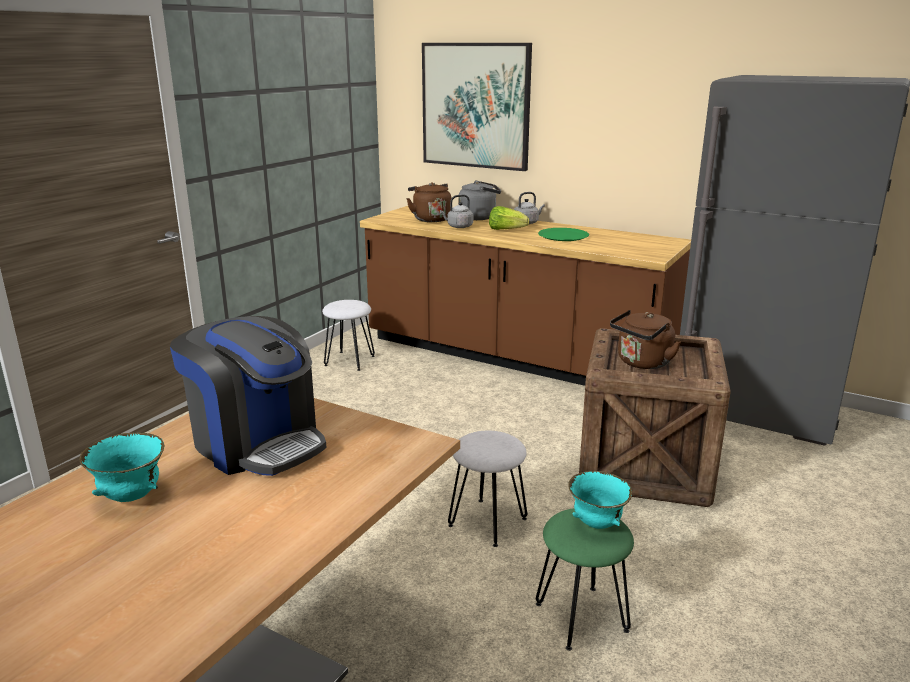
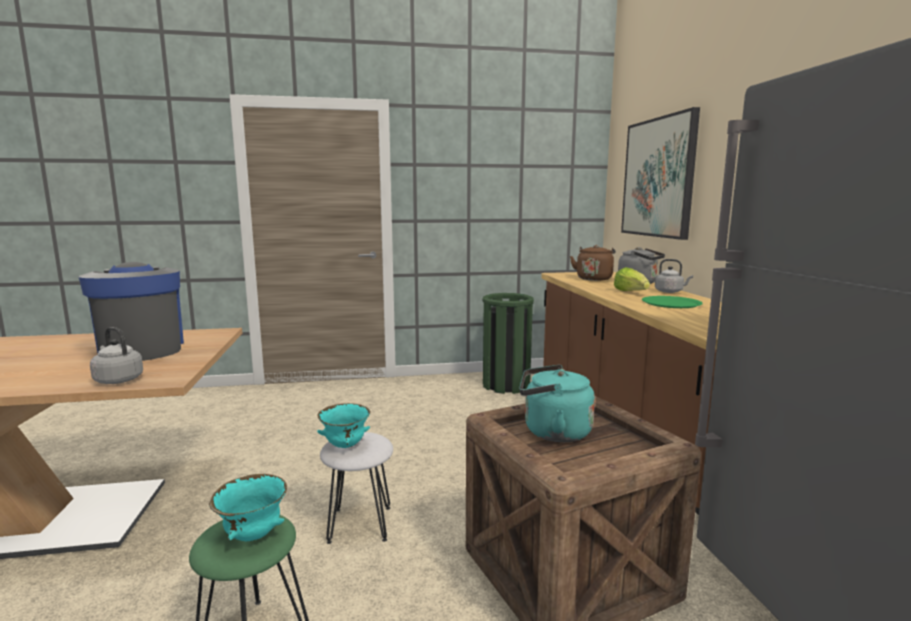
camera: 50 degrees right, 10 degrees down
turquoise bowl [80,432,165,502] -> turquoise bowl moved to [317,403,370,448]
coffee machine [170,316,327,476] -> coffee machine turned 150 degrees clockwise [79,262,184,361]
white stool [322,300,375,371] -> green trash can [483,293,534,394]
grey kettle [440,195,473,228] -> grey kettle moved to [90,327,143,384]
brown kettle [610,310,681,369] -> turquoise kettle [519,365,595,442]

